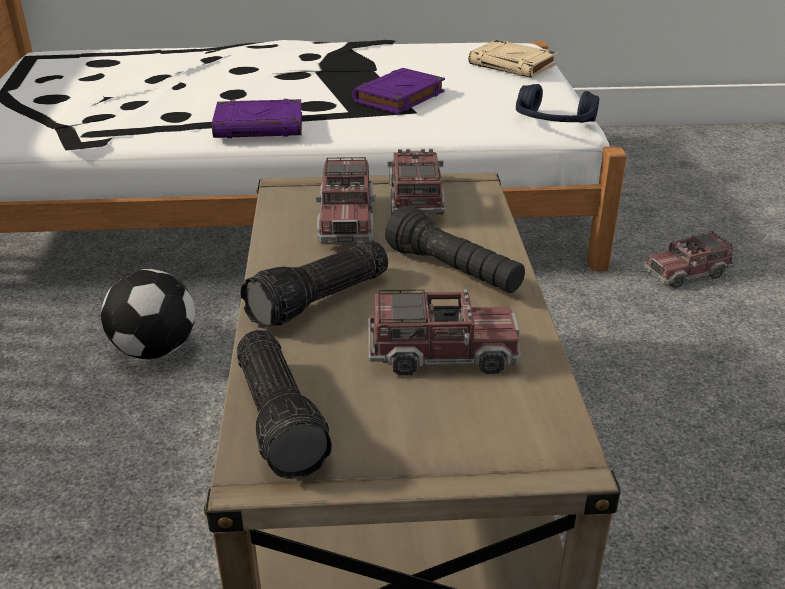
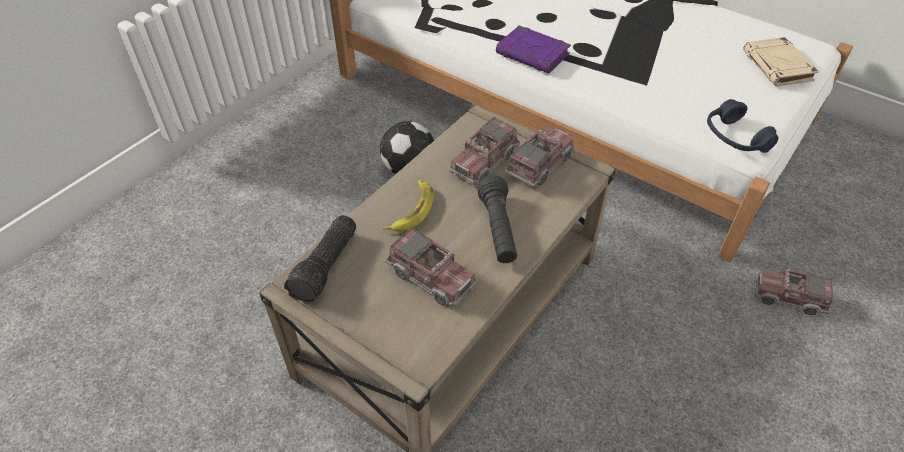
camera: 40 degrees right, 15 degrees up
flashlight [240,241,388,329] -> banana [383,180,434,232]
purple book [352,68,445,114] -> none

